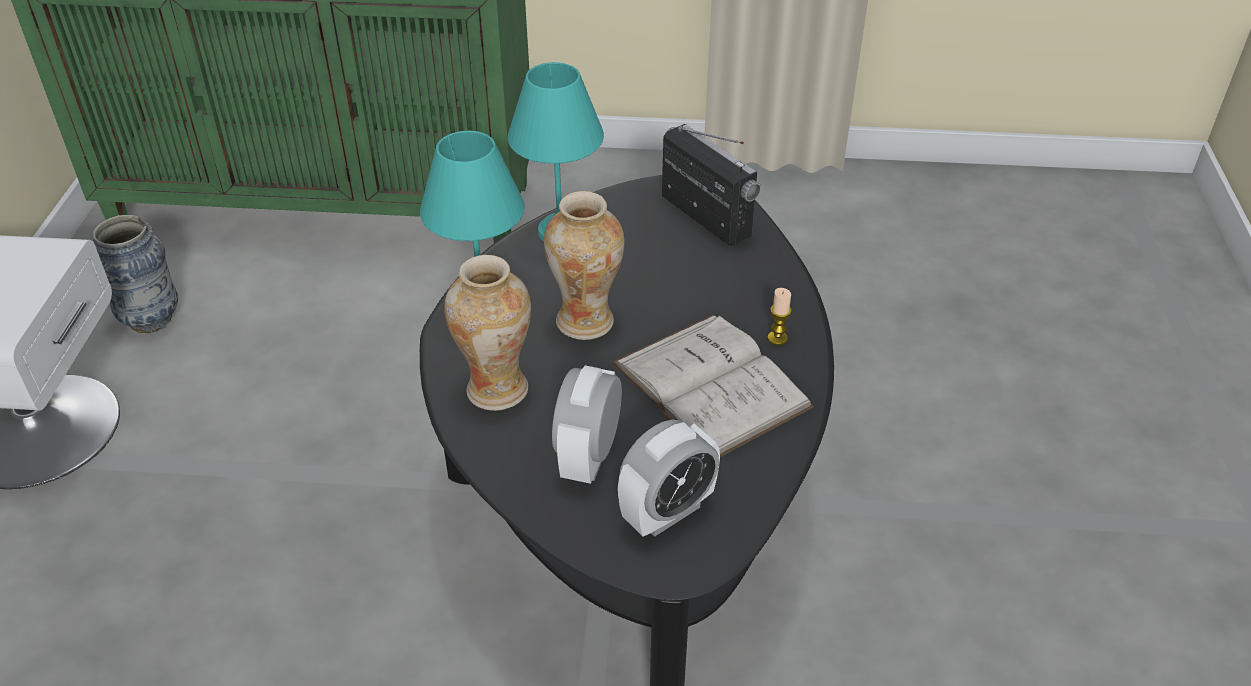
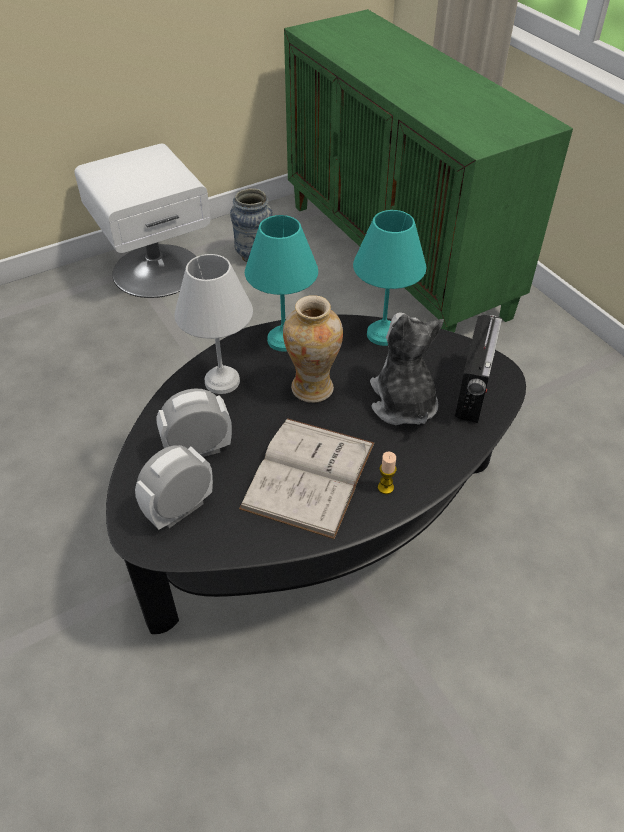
camera: 55 degrees right, 5 degrees up
vase [444,255,531,411] -> white table lamp [174,254,253,394]
alarm clock [618,420,720,537] -> alarm clock turned 120 degrees clockwise [135,445,213,530]
none -> plush toy [370,312,444,425]

